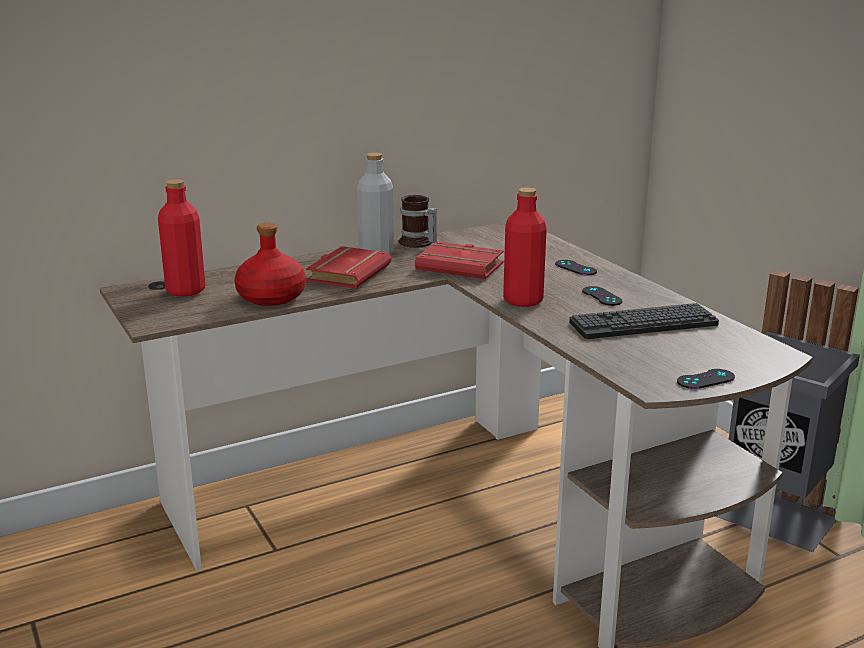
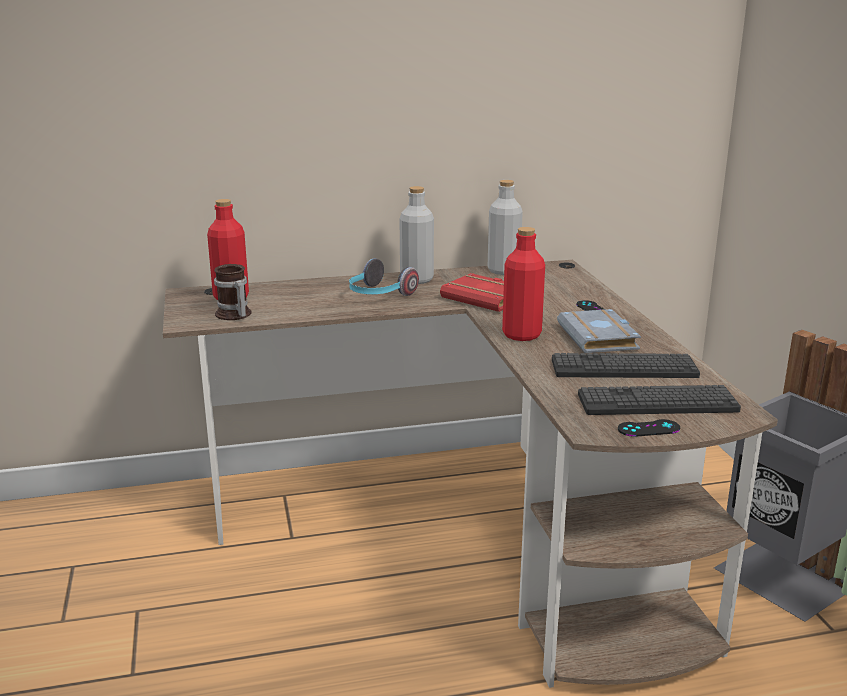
camera: 15 degrees right, 0 degrees up
red bottle [235,223,306,306] -> none
red book [306,246,392,289] -> headphones [349,258,419,296]
mug [399,195,437,248] -> mug moved to [214,264,252,320]
black game controller [582,286,622,306] -> grey book [557,309,641,353]
none -> grey bottle [488,180,523,275]
none -> keyboard [578,385,741,415]

